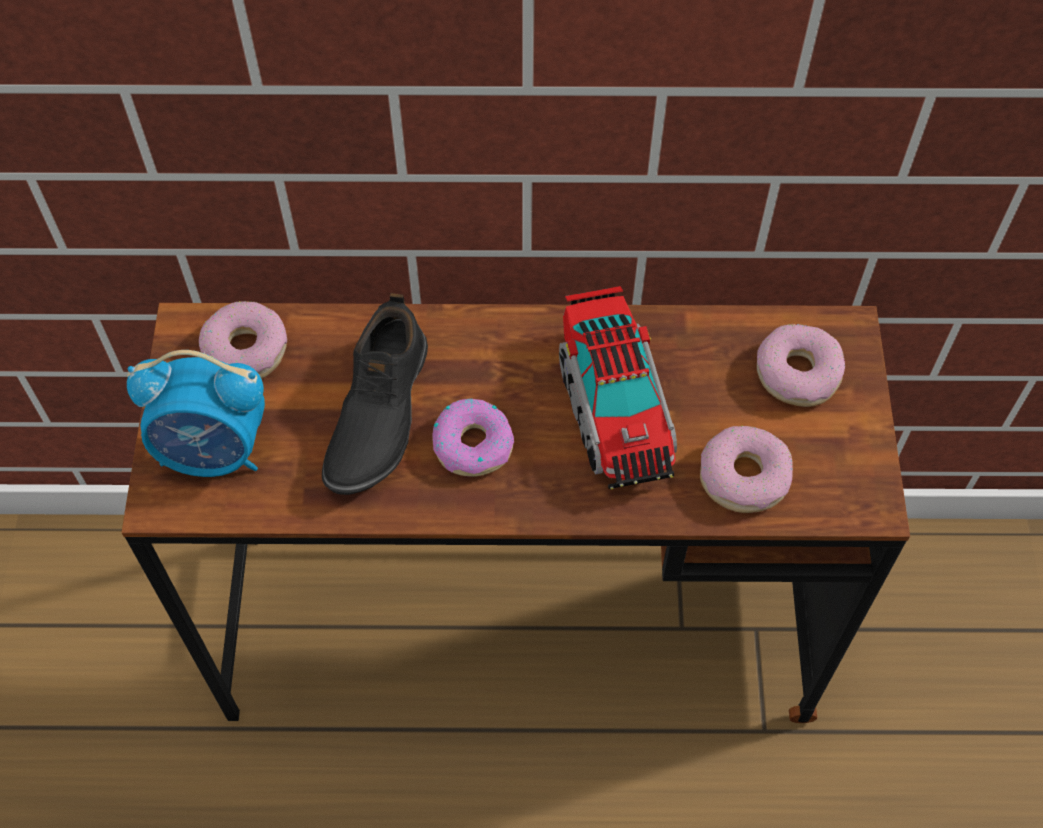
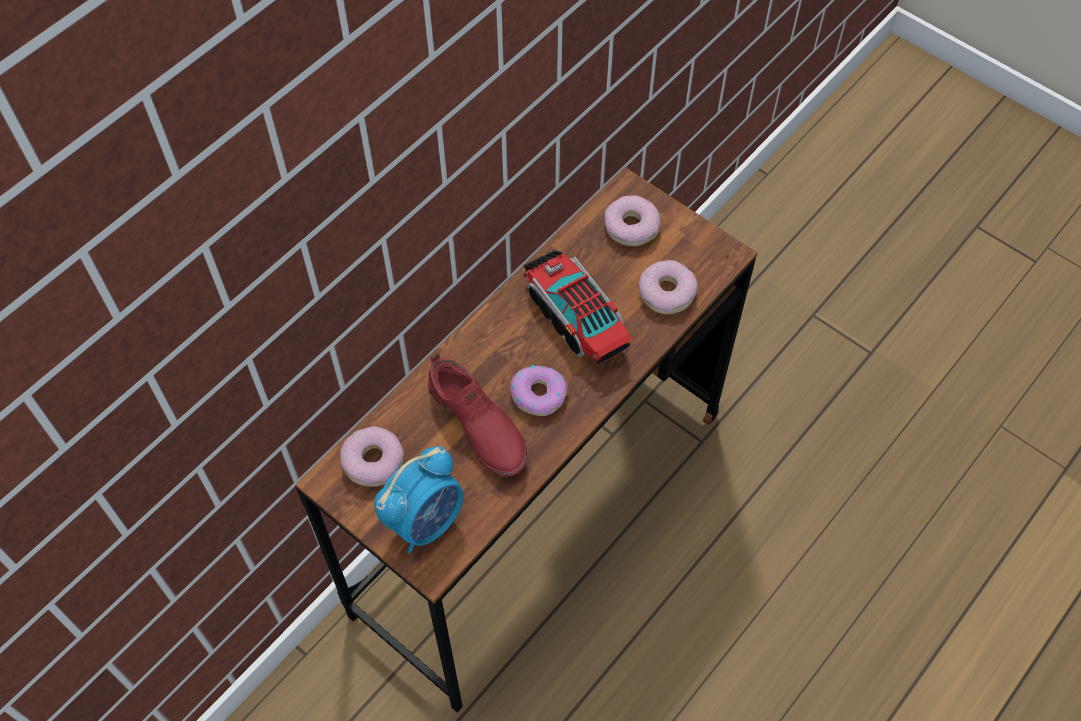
camera: 50 degrees left, 0 degrees up
black shoe [322,293,428,495] -> red shoe [428,353,527,476]
toy truck [559,286,677,489] -> toy truck turned 150 degrees counterclockwise [524,250,632,364]

